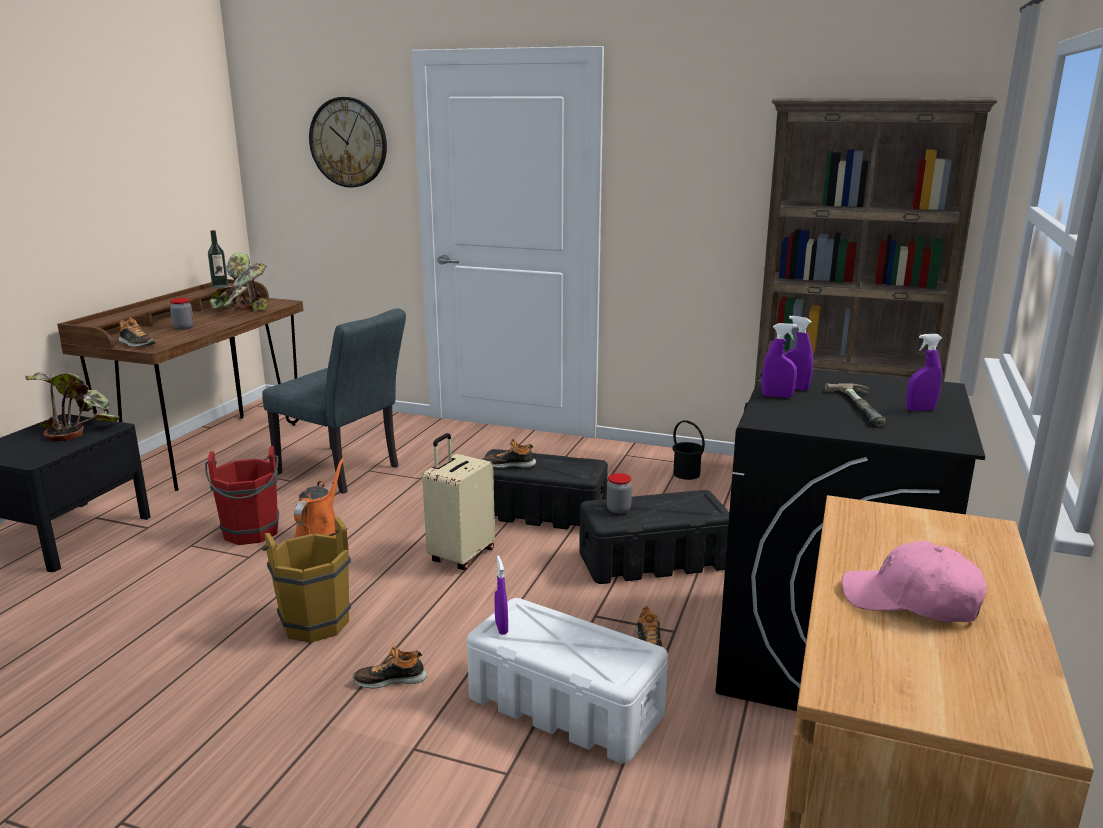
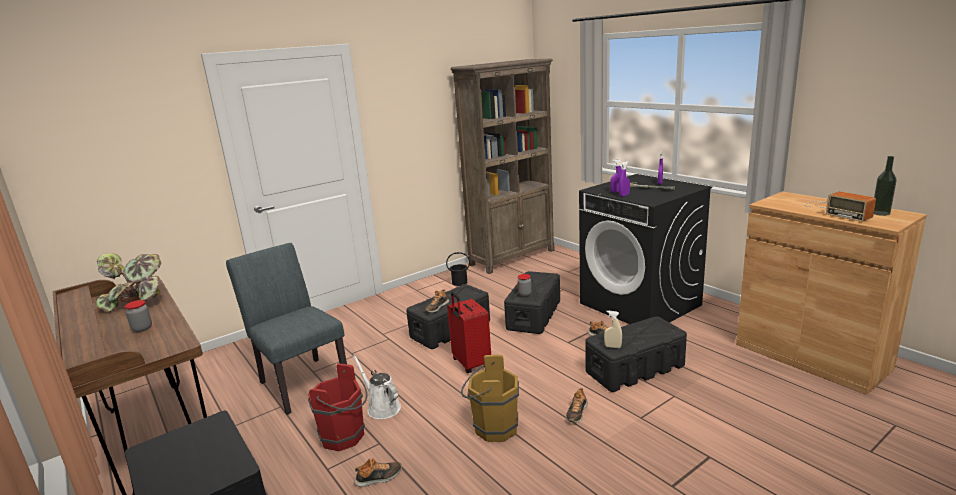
camera: 55 degrees left, 0 degrees up
potted plant [25,372,120,441] -> none
shoe [119,317,156,347] -> shoe moved to [354,458,402,487]
bottle [208,230,228,288] -> bottle moved to [874,156,897,216]
grey chair [262,308,406,494] -> grey chair turned 105 degrees counterclockwise [226,243,347,415]
orange watering can [294,458,344,538] -> white watering can [353,355,401,419]
wall clock [309,97,387,187] -> none
beige suitcase [422,433,495,570] -> red suitcase [447,292,491,373]
white storage box [467,598,668,763] -> black storage box [585,316,687,392]
purple spray bottle [494,556,508,635] -> beige spray bottle [604,311,622,348]
pink cap [842,541,987,622] -> radio [805,191,876,222]

